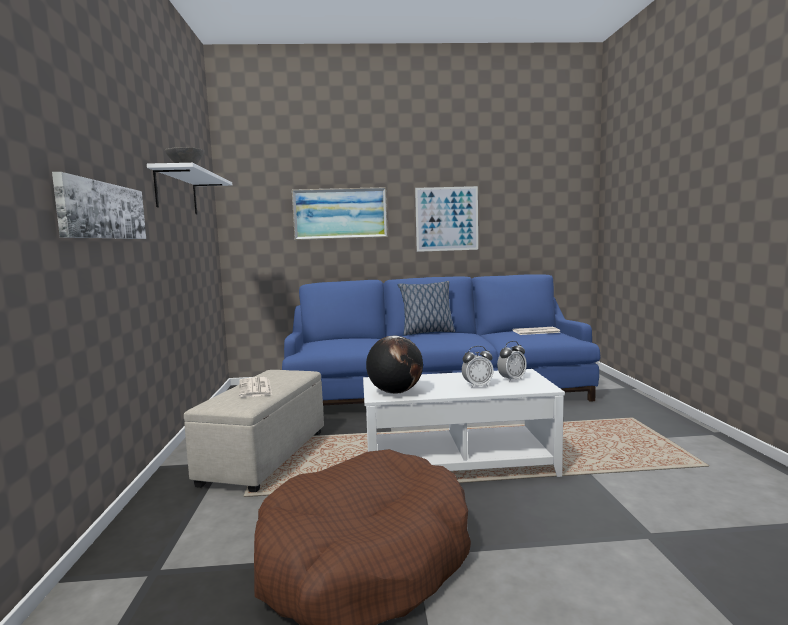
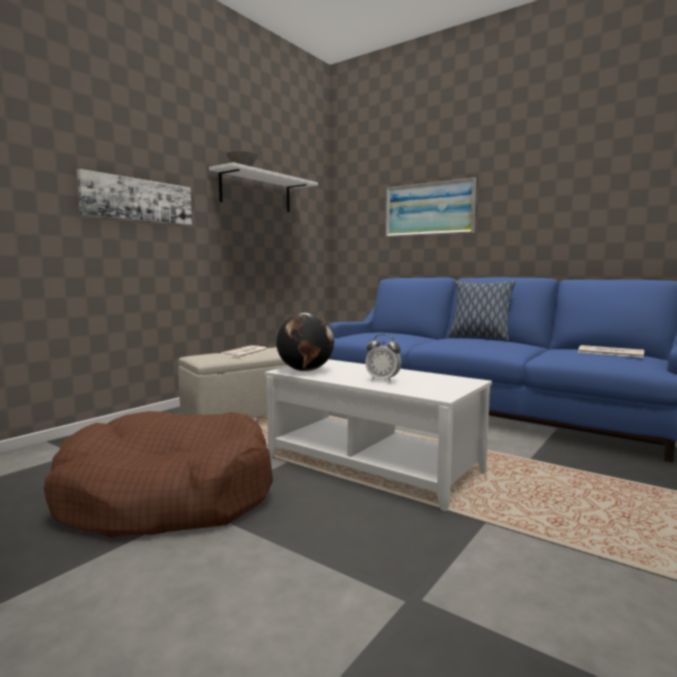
camera: 40 degrees right, 0 degrees up
picture [415,186,478,252] -> none
alarm clock [497,341,527,382] -> none

